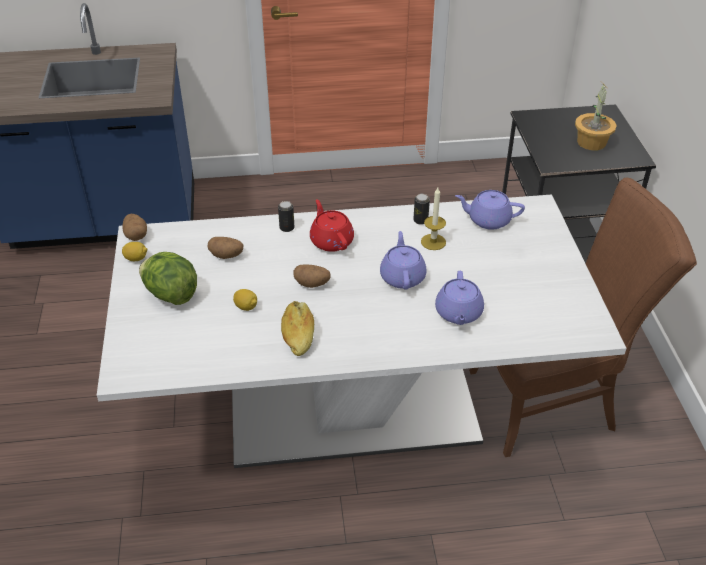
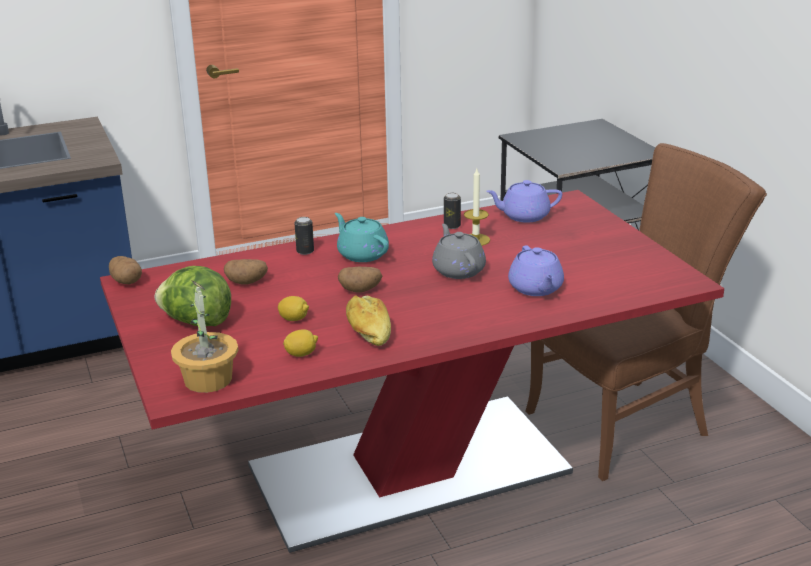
camera: 15 degrees left, 15 degrees down
white dining table [97,195,626,468] -> red dining table [100,190,724,553]
lemon [122,242,147,261] -> lemon moved to [283,330,318,357]
red teapot [310,199,354,252] -> turquoise teapot [335,213,389,262]
purple teapot [380,231,426,290] -> grey teapot [432,224,486,279]
potted plant [575,84,617,151] -> potted plant moved to [171,280,238,393]

